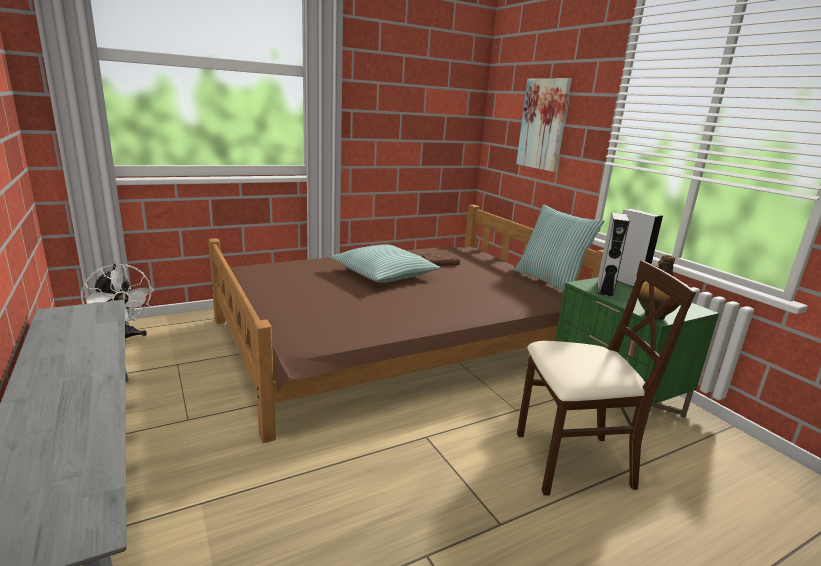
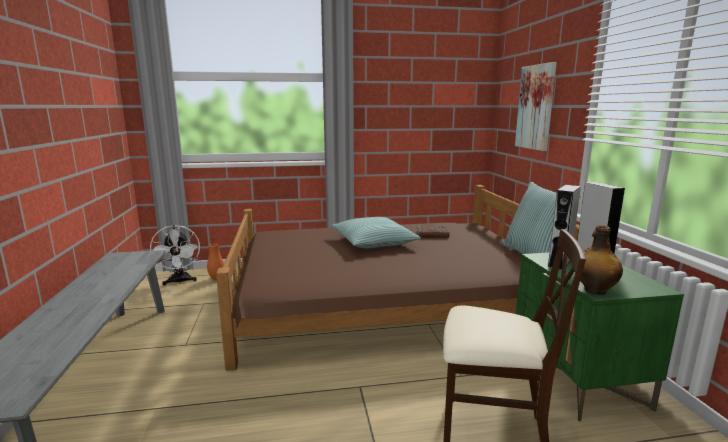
camera: 20 degrees right, 5 degrees down
none -> orange vase [207,243,224,280]

